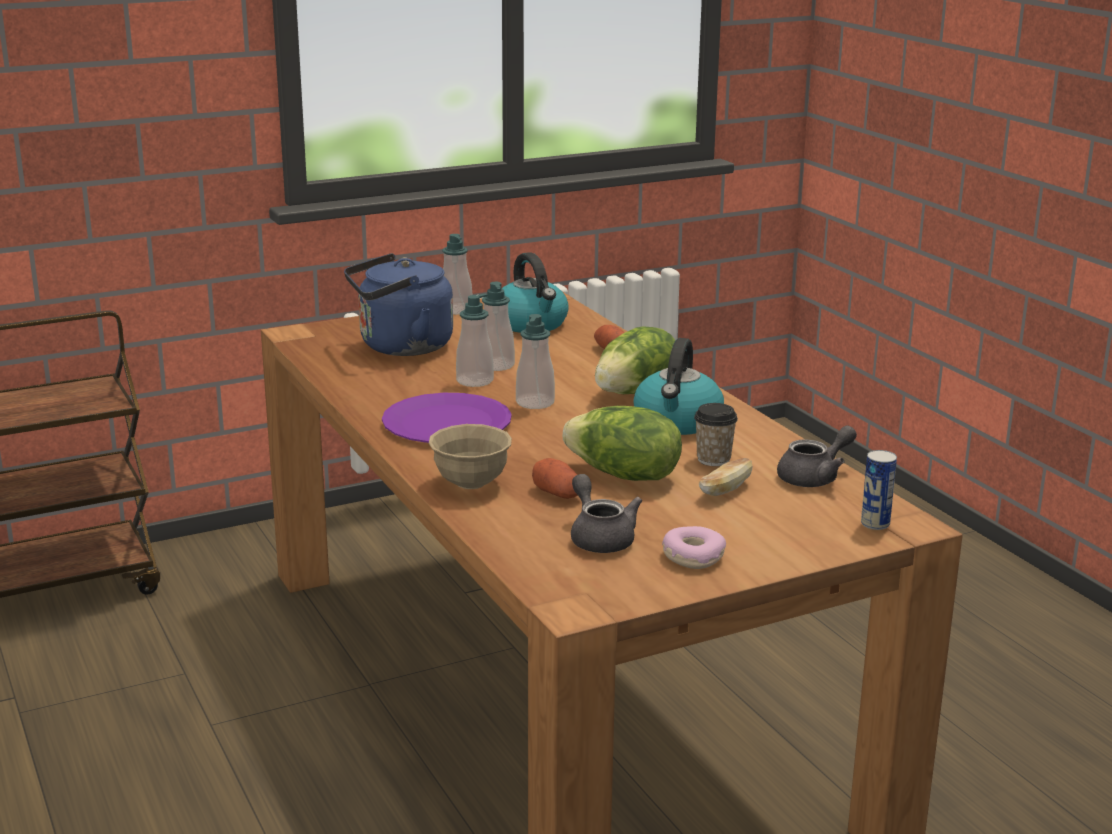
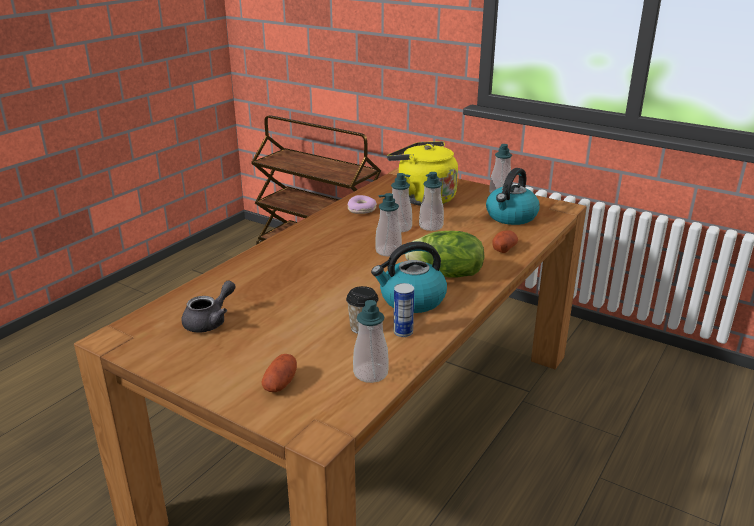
camera: 60 degrees right, 5 degrees up
blue kettle [344,253,453,356] -> yellow kettle [387,141,458,206]
purple plate [382,393,512,443] -> none
beige bowl [429,424,512,489] -> none
potato [532,458,578,499] -> potato moved to [261,354,297,392]
lettuce [562,406,682,481] -> none
donut [662,526,726,569] -> donut moved to [348,195,377,214]
bread [699,458,753,496] -> none
grey teapot [777,425,857,487] -> soap dispenser [353,300,389,383]
can [861,450,897,530] -> can moved to [394,283,414,337]

